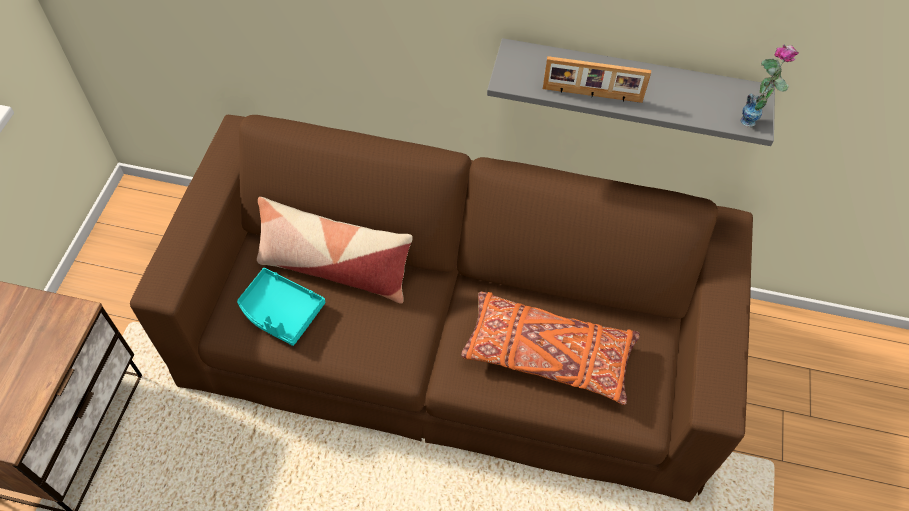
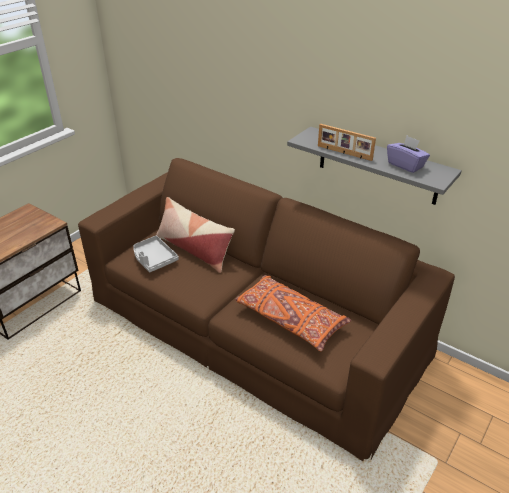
camera: 25 degrees right, 20 degrees down
turquoise tray [237,268,325,346] -> grey tray [133,236,179,272]
vase [740,44,799,127] -> none
none -> purple tissue box [387,135,430,173]

